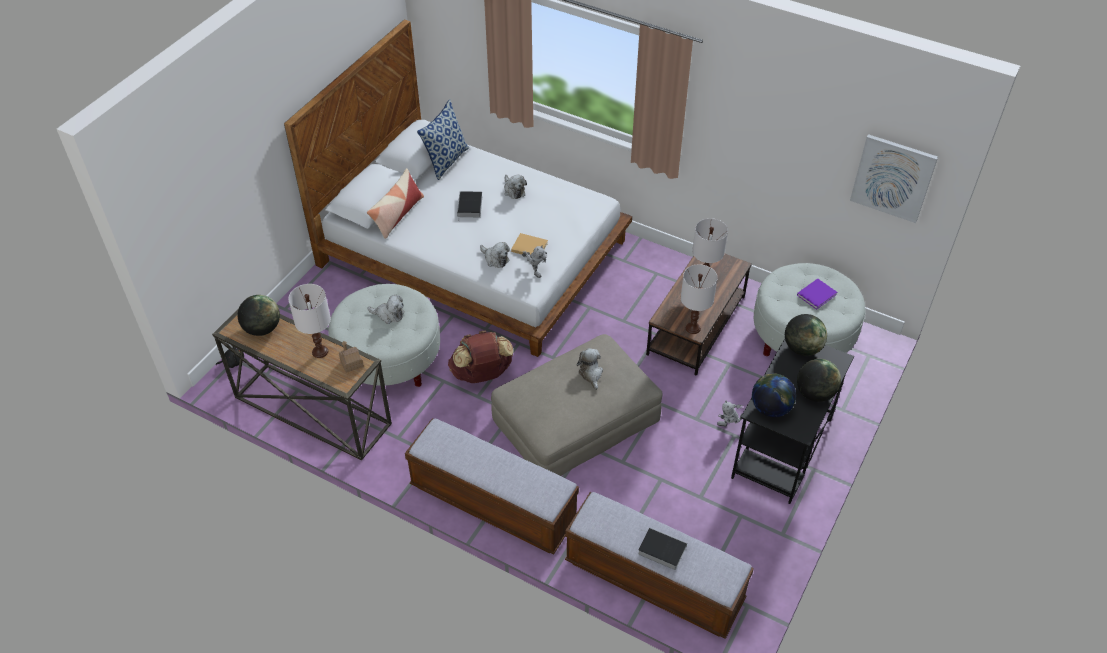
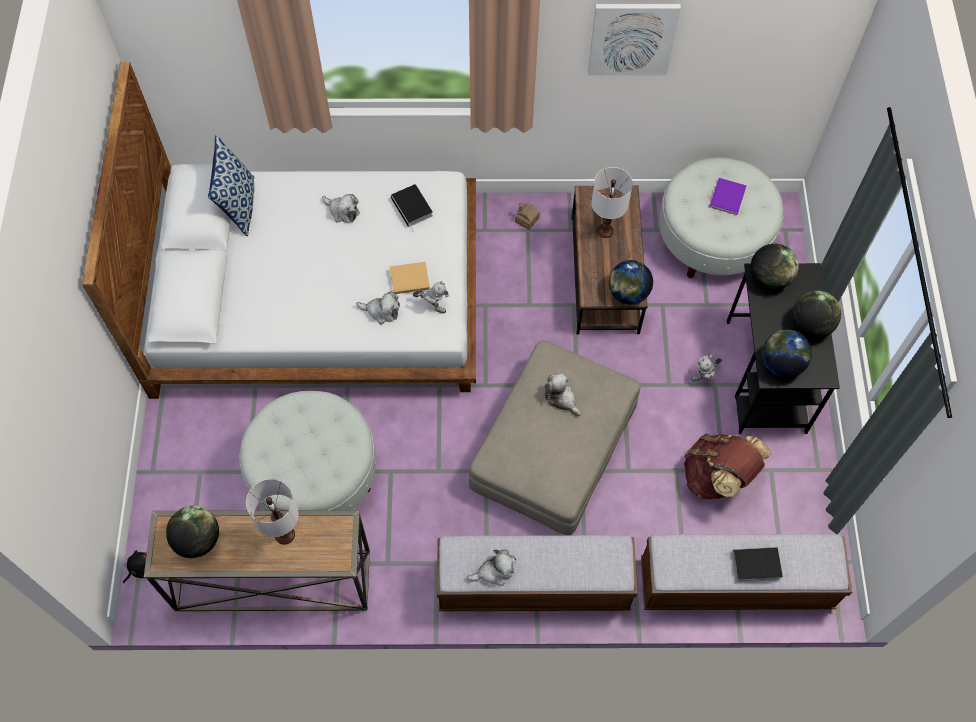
camera: 30 degrees left, 15 degrees up
toy house [339,341,364,373] -> toy house moved to [515,203,540,230]
pillow [367,168,424,239] -> none
plush toy [367,294,404,324] -> plush toy moved to [467,550,517,586]
brown backpack [448,331,514,383] -> brown backpack moved to [684,434,771,500]
book [457,191,482,221] -> book moved to [391,184,433,232]
white table lamp [681,264,718,334] -> globe [609,260,653,304]
picture [850,134,938,223] -> picture moved to [588,4,681,76]

